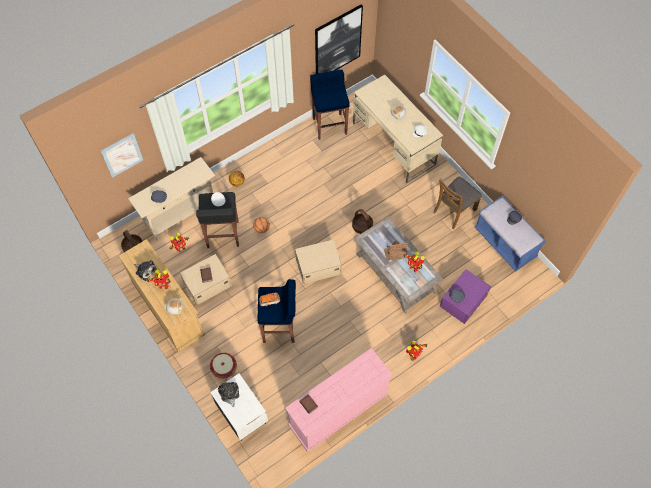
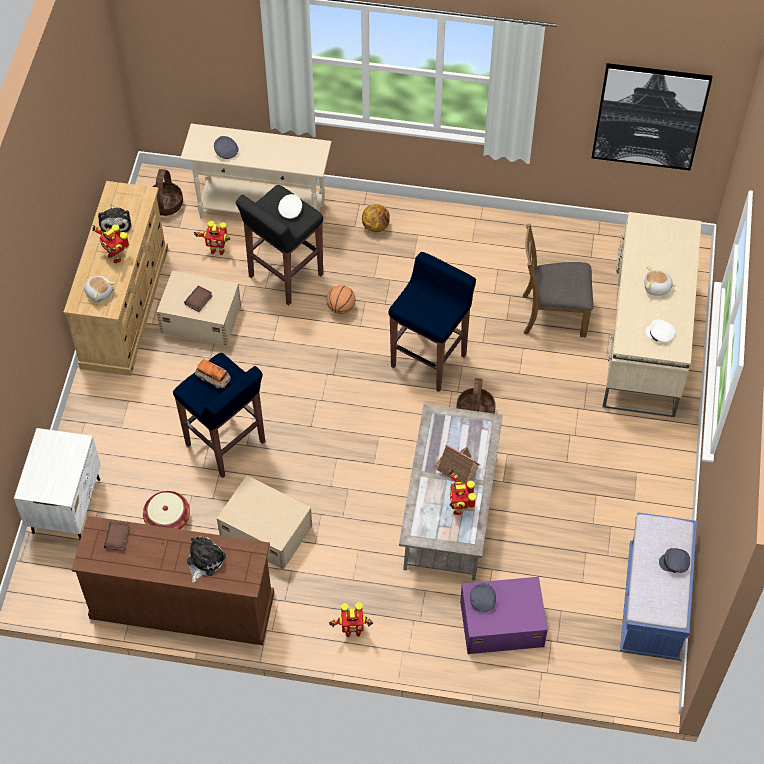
camera: 45 degrees right, 5 degrees down
picture [101,133,143,178] -> none
basket [210,353,237,379] -> basket moved to [143,491,190,529]
plush toy [218,382,239,407] -> plush toy moved to [187,537,226,583]
pink dresser [285,348,393,452] -> brown dresser [72,516,274,645]
beige storage box [295,239,342,284] -> beige storage box moved to [217,475,312,570]
blue stool [310,70,350,140] -> blue stool moved to [389,252,476,392]
brown chair [433,177,482,229] -> brown chair moved to [523,224,594,337]

